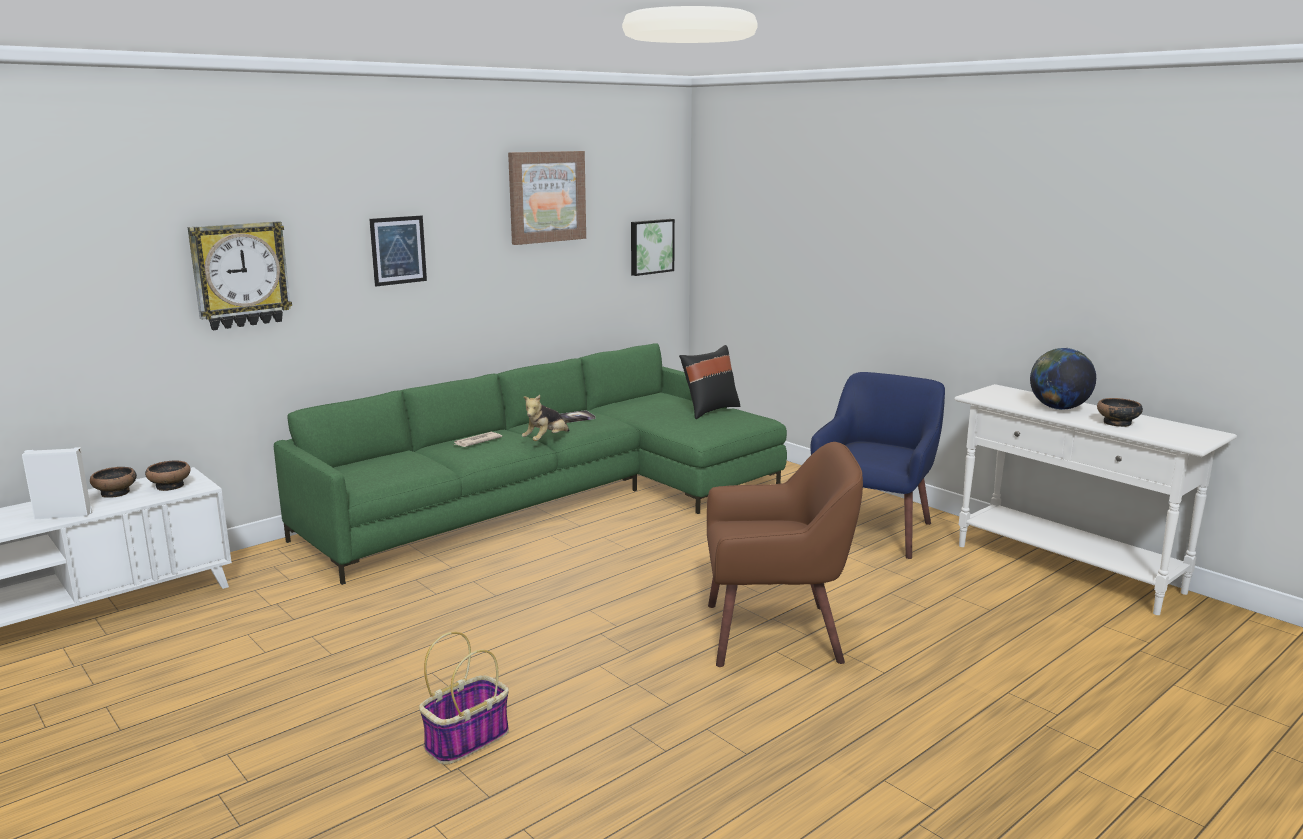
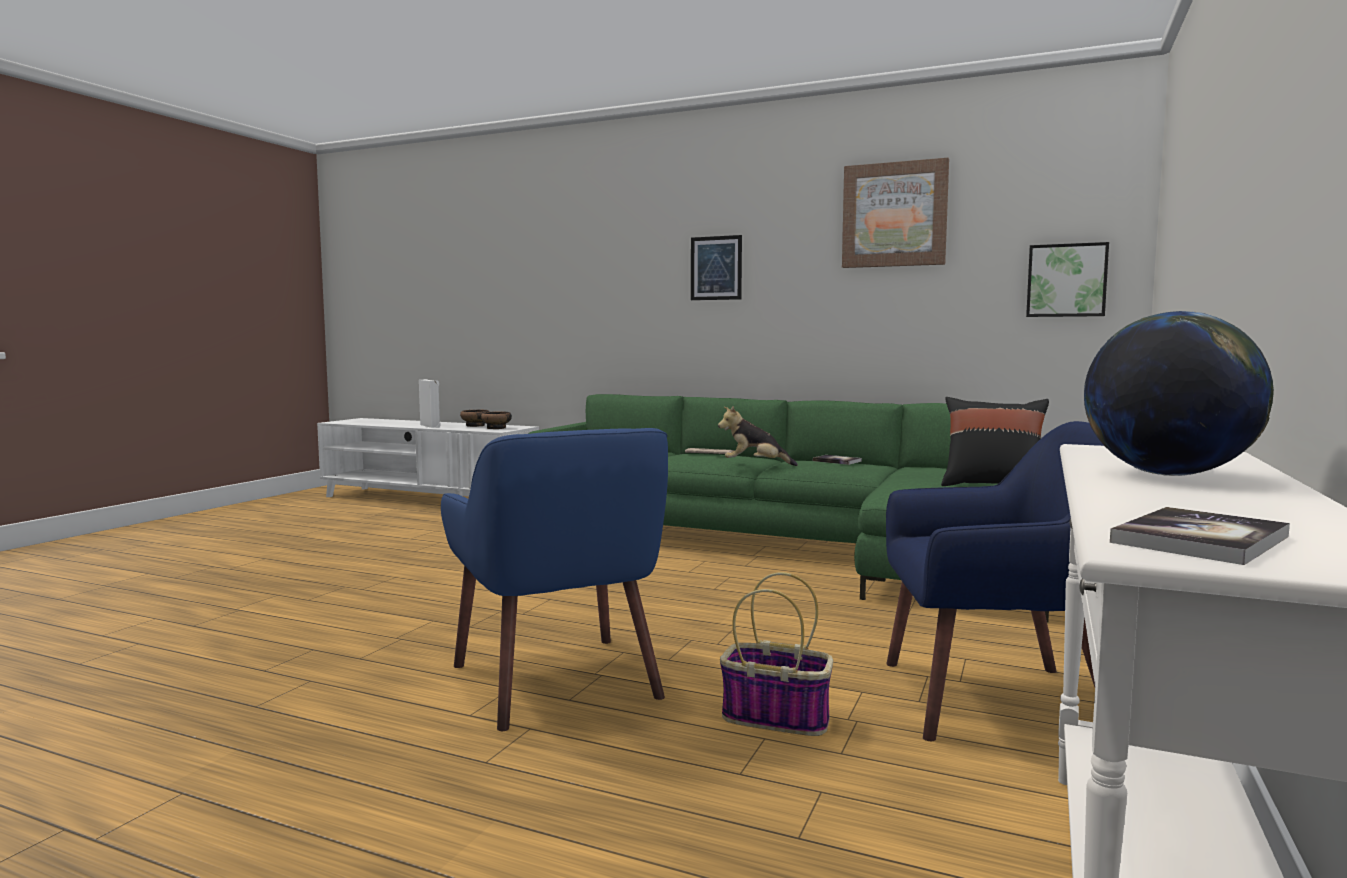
camera: 65 degrees right, 10 degrees down
wall clock [188,221,292,330] -> none
basket [419,632,509,764] -> basket moved to [720,572,833,736]
brown armchair [707,442,863,667] -> blue armchair [441,428,668,731]
bowl [1097,398,1143,427] -> none
none -> book [1110,507,1290,565]

